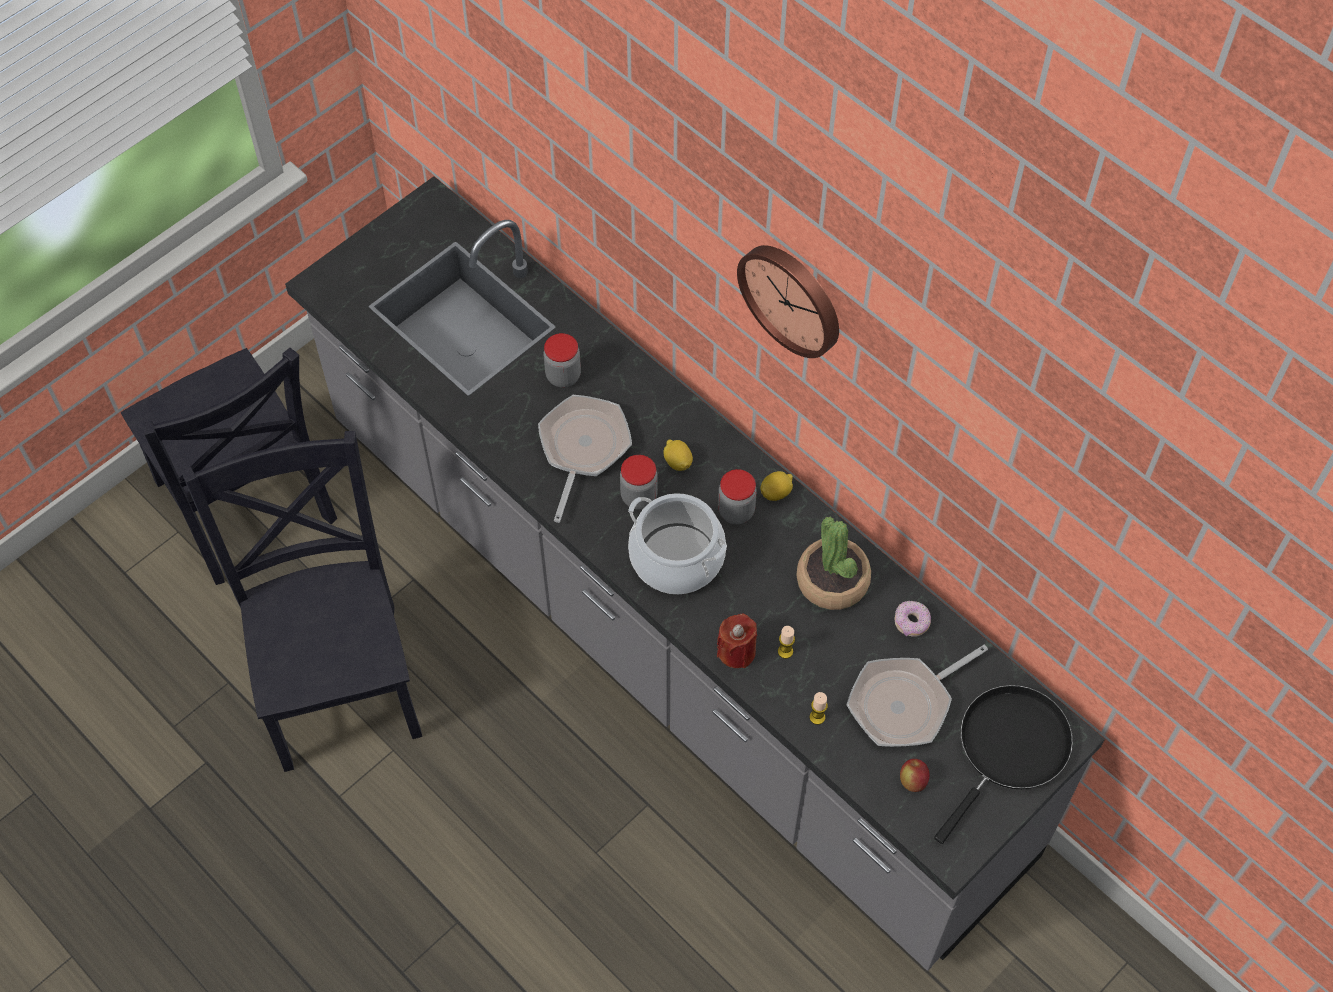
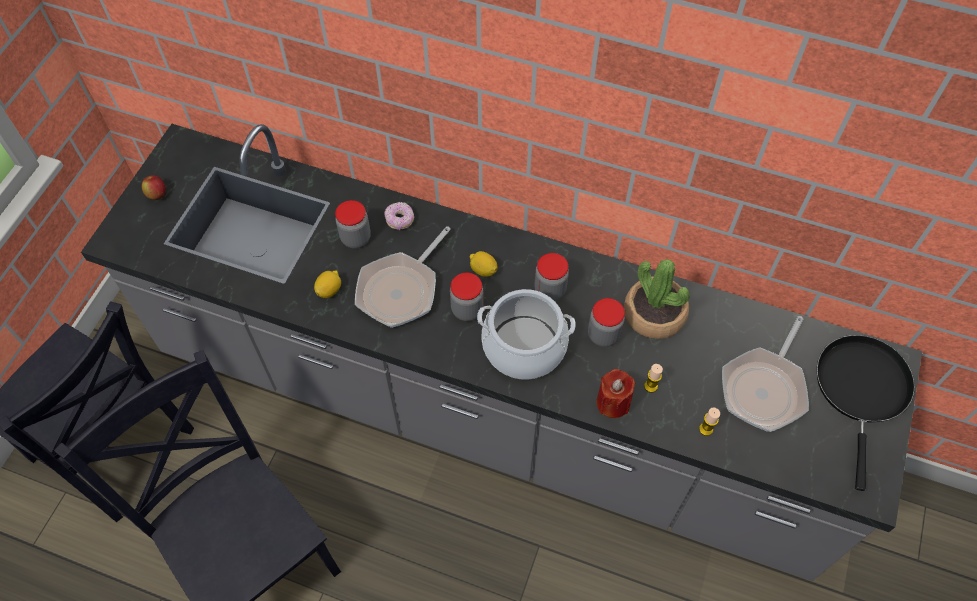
camera: 25 degrees left, 0 degrees up
frying pan [538,395,632,523] -> frying pan turned 135 degrees counterclockwise [355,226,451,328]
wall clock [737,245,839,358] -> none
lemon [760,471,793,501] -> lemon moved to [314,270,341,298]
donut [894,601,931,637] -> donut moved to [384,202,414,230]
apple [900,759,930,792] -> apple moved to [141,175,166,200]
none -> jar [588,298,625,347]

